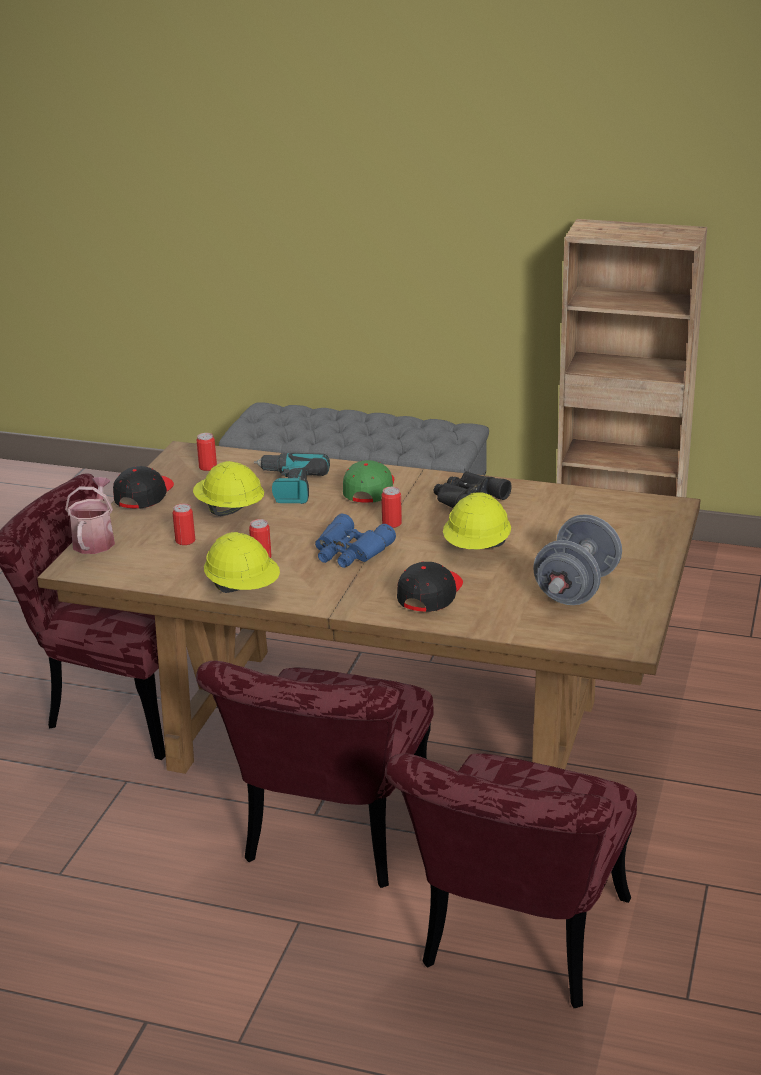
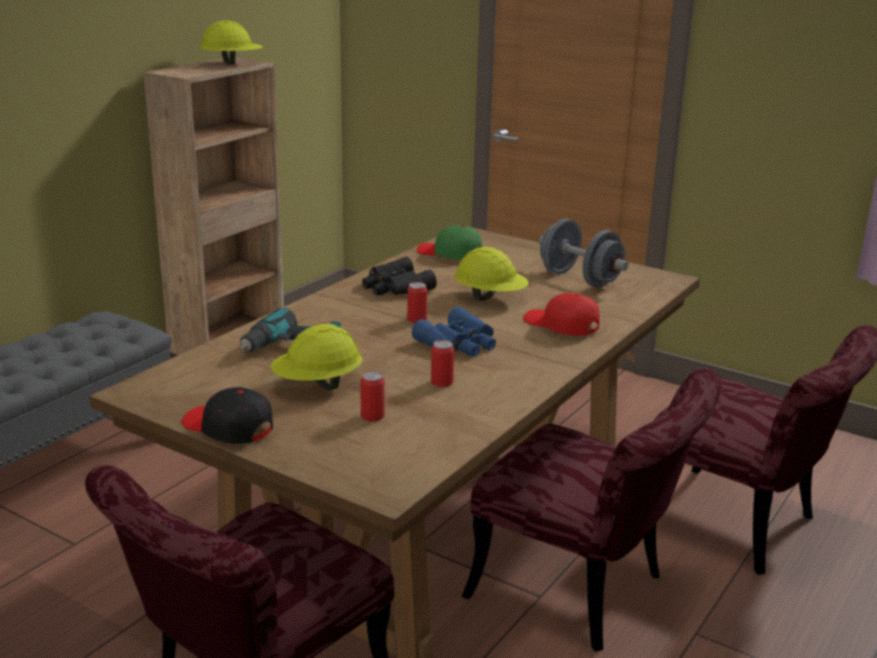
camera: 75 degrees left, 5 degrees down
watering can [65,477,115,554] -> none
can [197,433,217,471] -> none
yellow hard hat [204,532,280,593] -> yellow hard hat moved to [199,20,263,65]
green cap [343,460,394,503] -> green cap moved to [417,225,482,260]
black cap [397,562,463,612] -> red cap [523,293,600,336]

